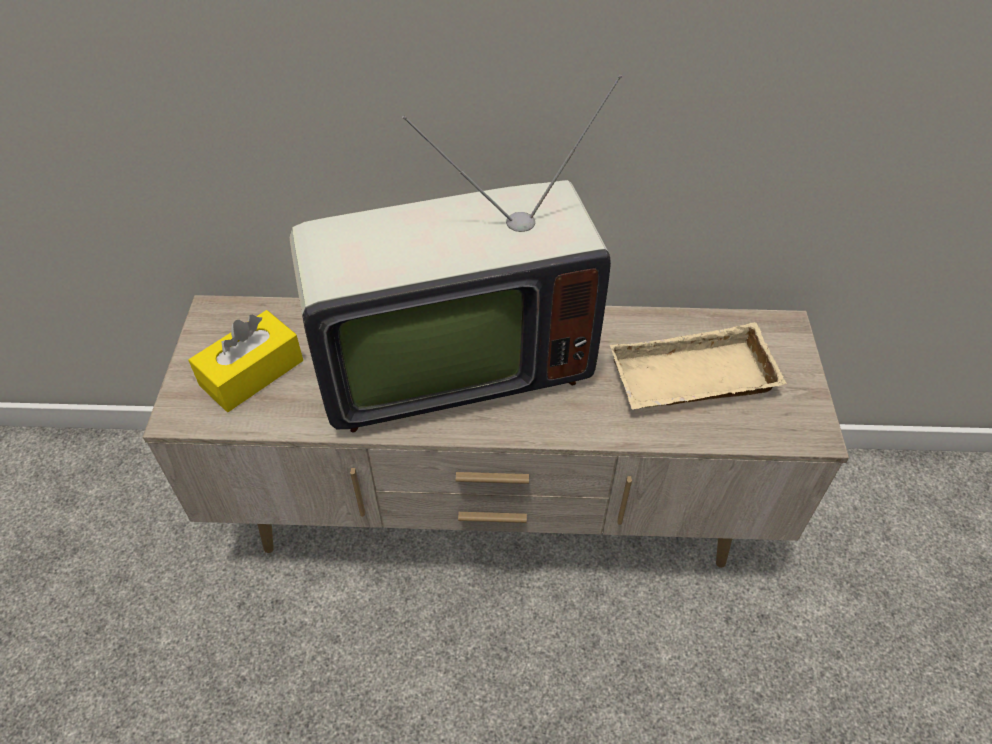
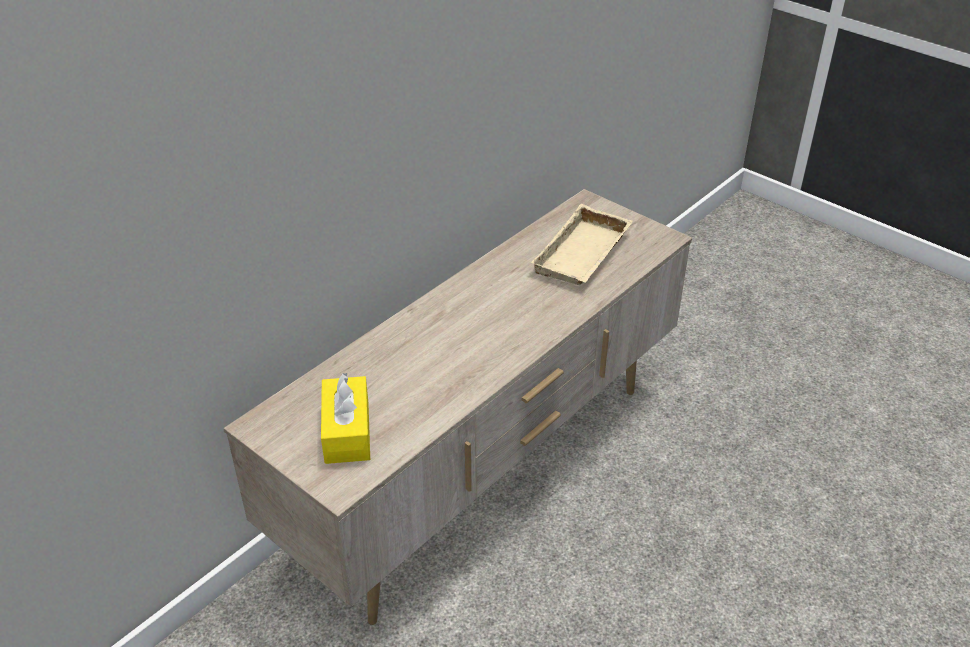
camera: 50 degrees left, 10 degrees down
television [290,74,622,432] -> none

